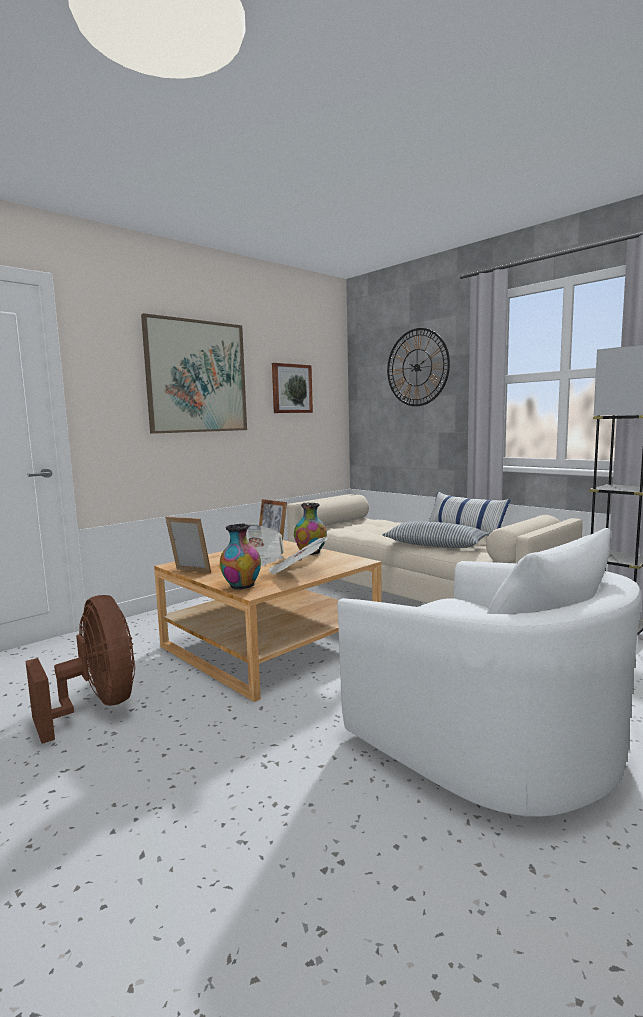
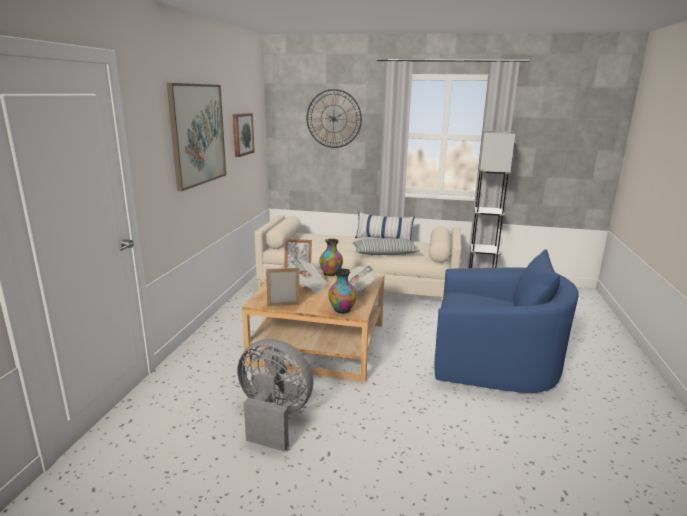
camera: 35 degrees left, 10 degrees up
brown fan [25,595,135,744] -> grey fan [237,339,314,452]
white armchair [337,528,642,817] -> blue armchair [435,249,578,393]

